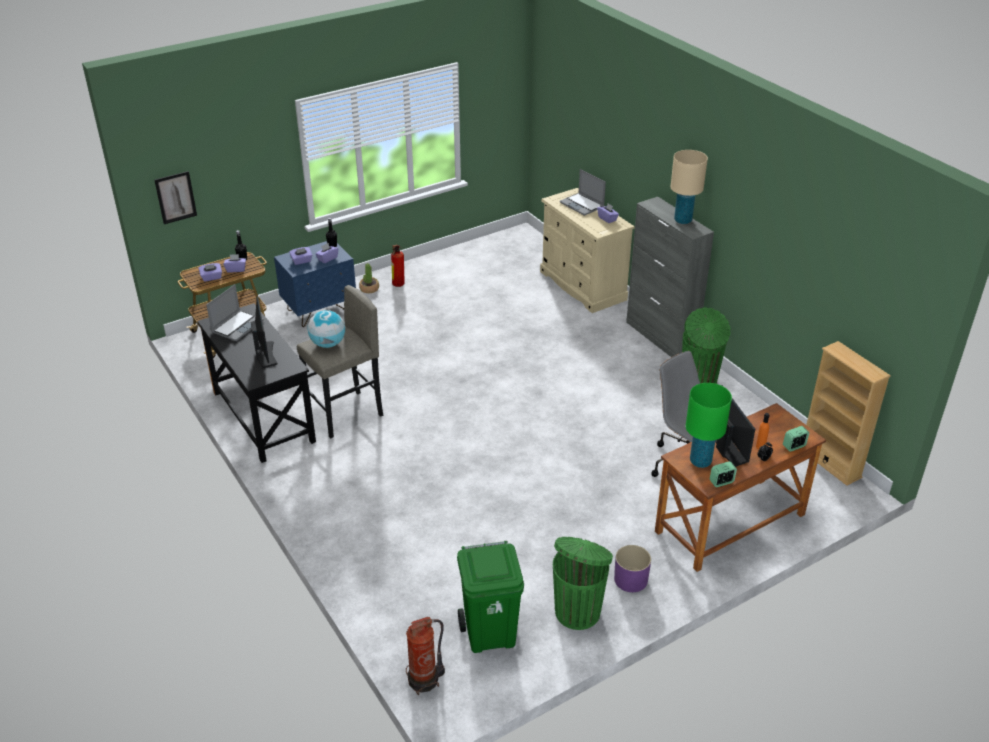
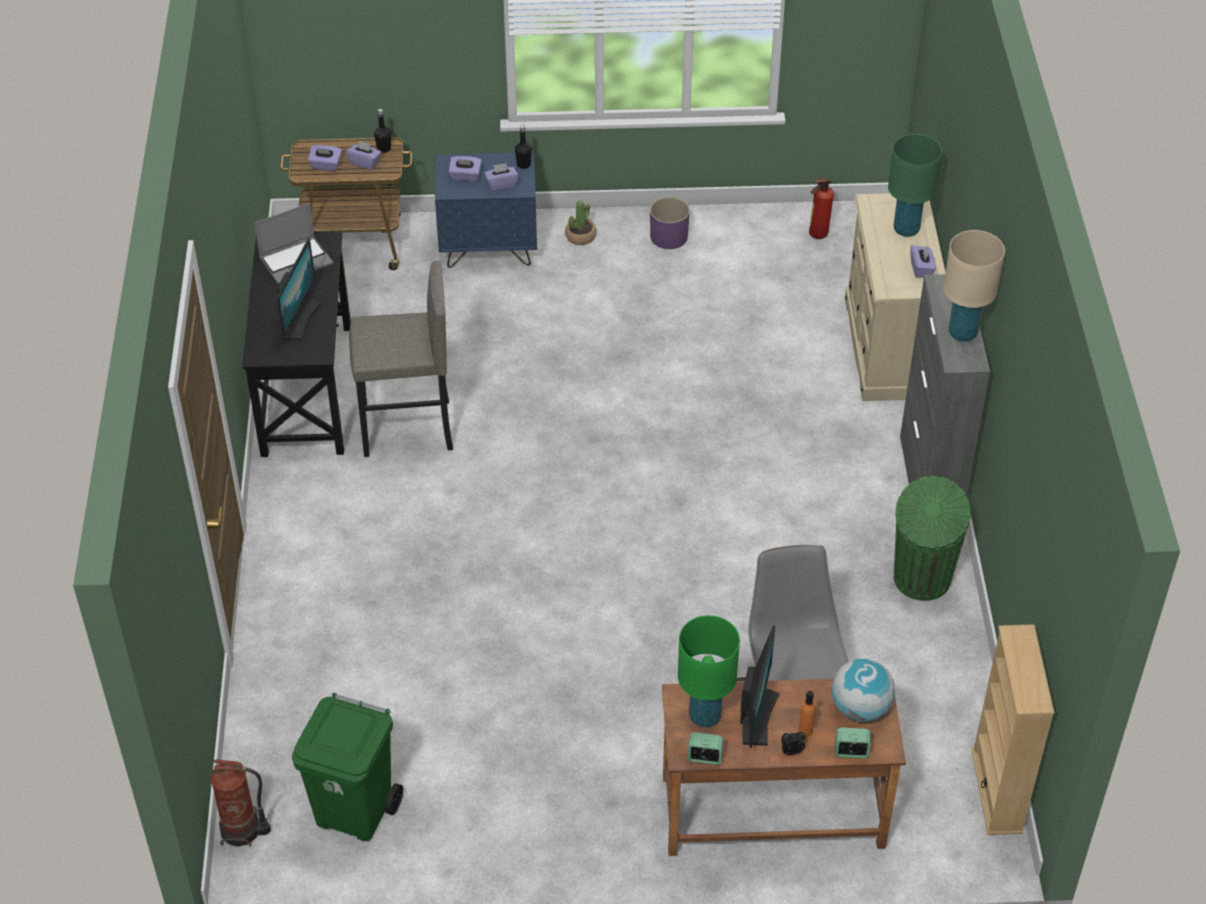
camera: 30 degrees right, 10 degrees up
picture [154,171,197,224] -> none
globe [308,310,345,348] -> globe moved to [832,659,895,722]
fire extinguisher [391,245,405,287] -> fire extinguisher moved to [809,179,834,239]
green trash can [553,537,613,630] -> none
laptop [560,169,606,216] -> green table lamp [888,134,942,237]
purple planter [614,545,651,592] -> purple planter moved to [650,197,690,249]

